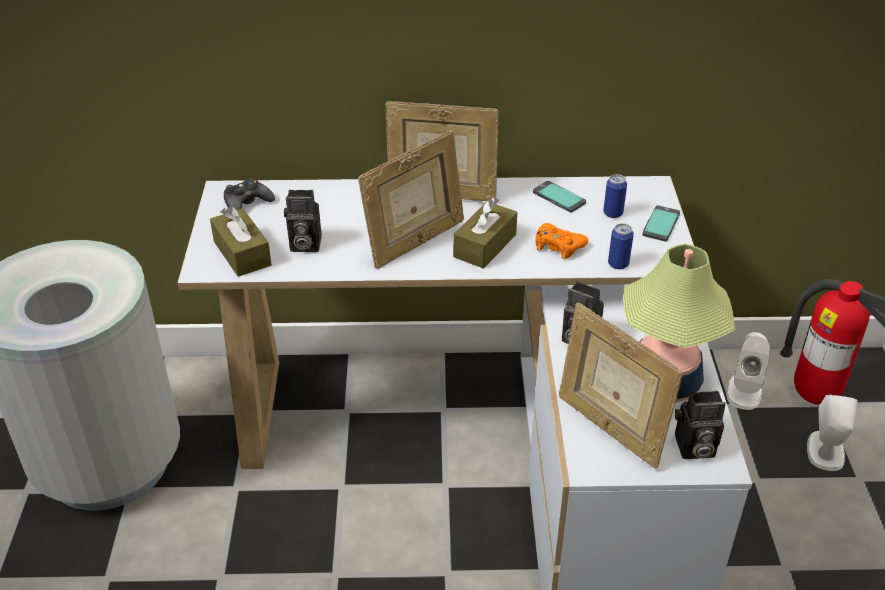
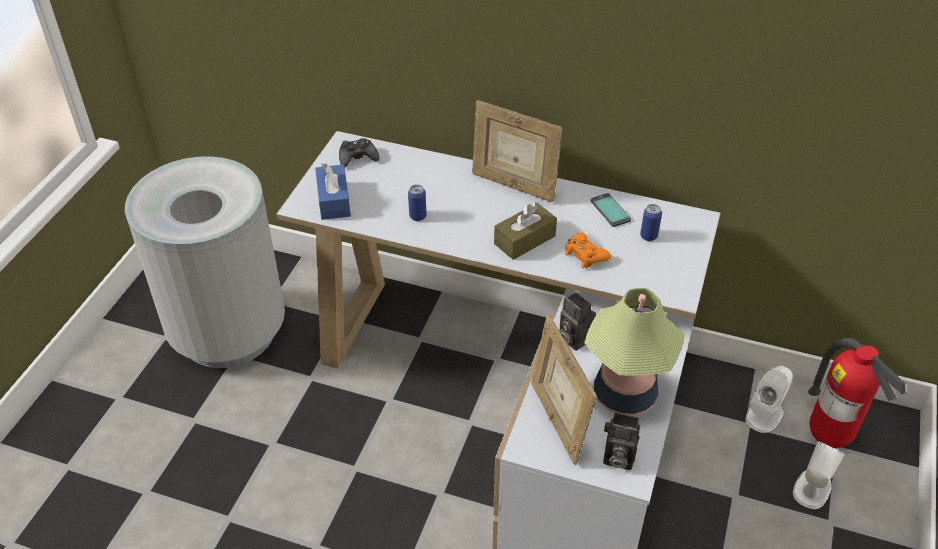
camera: 20 degrees right, 5 degrees up
brown tissue box [210,207,272,277] -> blue tissue box [315,163,351,220]
camera [284,190,322,252] -> none
picture frame [358,130,464,269] -> none
can [608,223,634,269] -> can moved to [408,184,426,221]
phone [642,205,680,242] -> none

